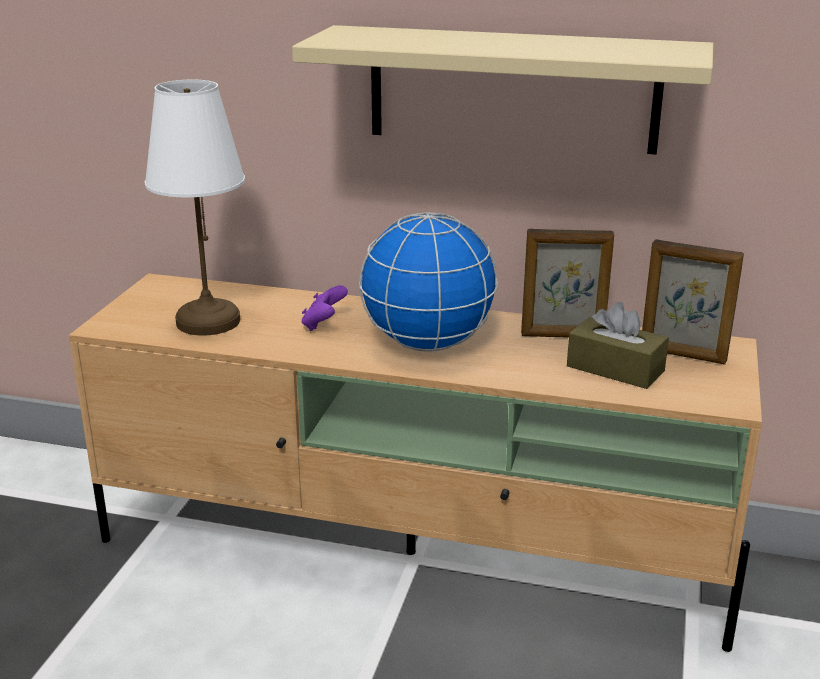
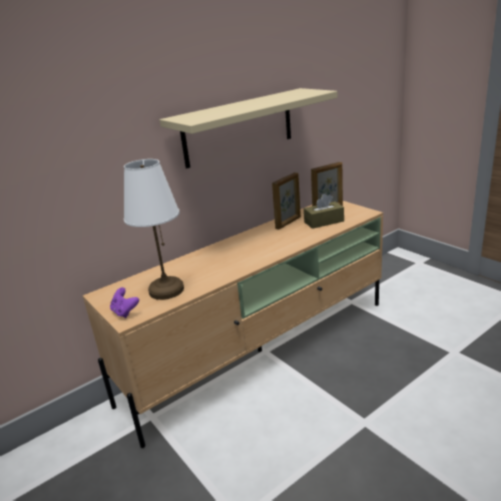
camera: 50 degrees left, 0 degrees up
purple game controller [302,285,348,331] -> purple game controller moved to [110,287,139,318]
globe [359,212,498,352] -> none

